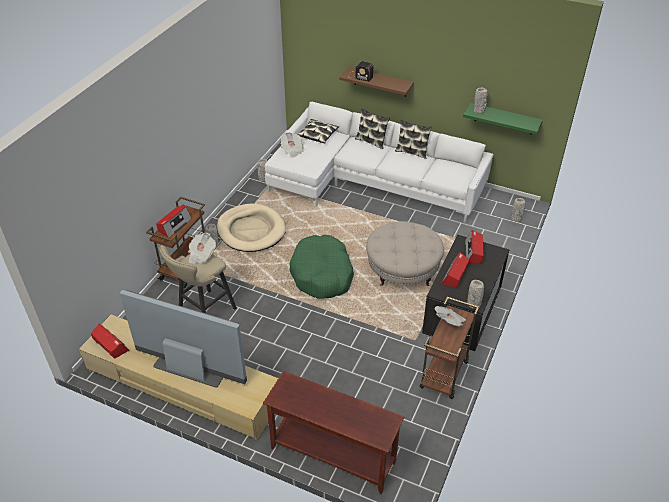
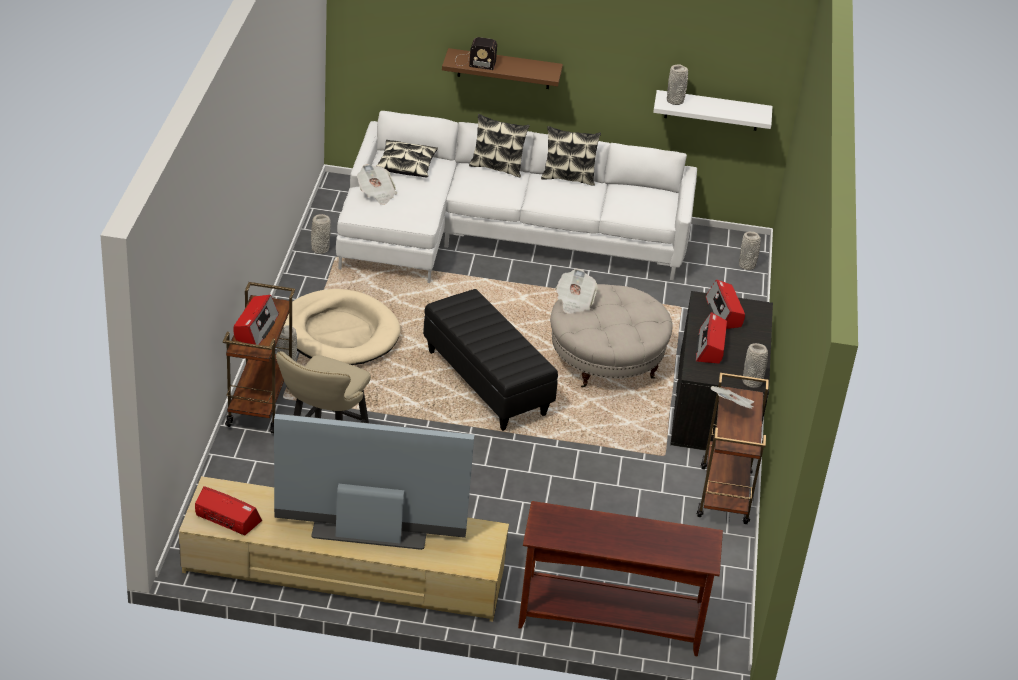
camera: 20 degrees left, 5 degrees down
newspaper [188,233,216,263] -> newspaper moved to [556,269,598,314]
green dog bed [290,235,354,299] -> black ottoman [423,289,558,431]
green shelf [463,103,543,135] -> white shelf [653,90,772,131]

